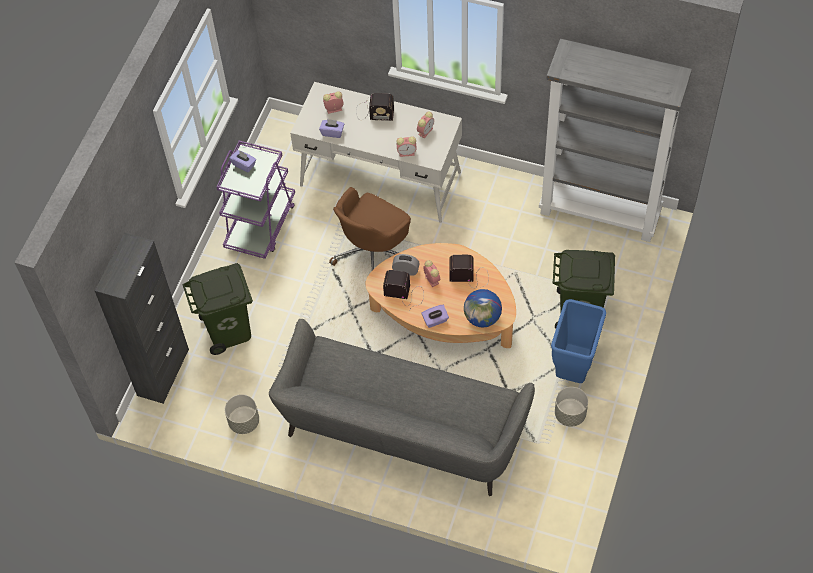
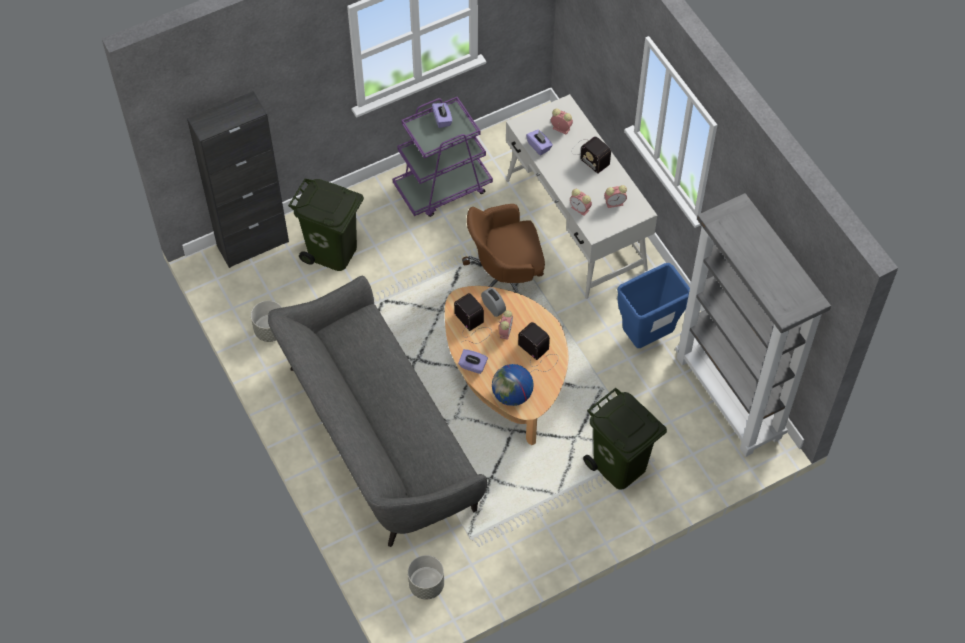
camera: 40 degrees right, 0 degrees up
blue trash can [551,299,606,383] -> blue trash can moved to [617,263,690,348]
grey planter [555,387,588,427] -> grey planter moved to [408,555,444,600]

